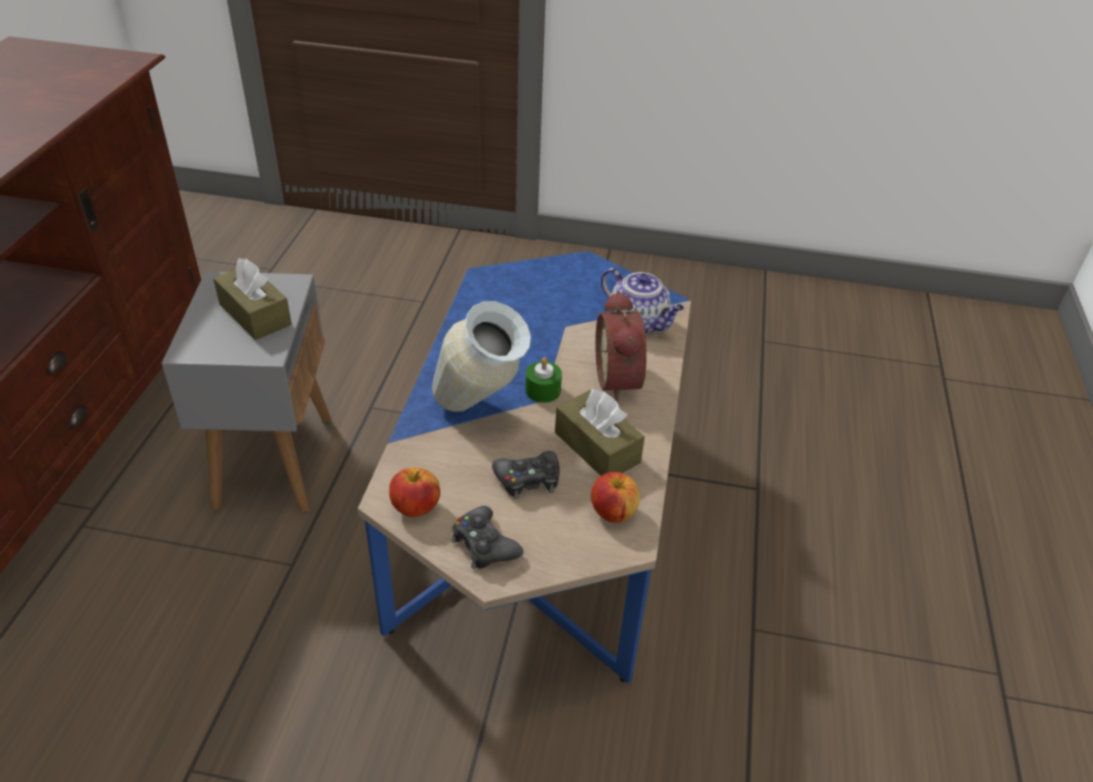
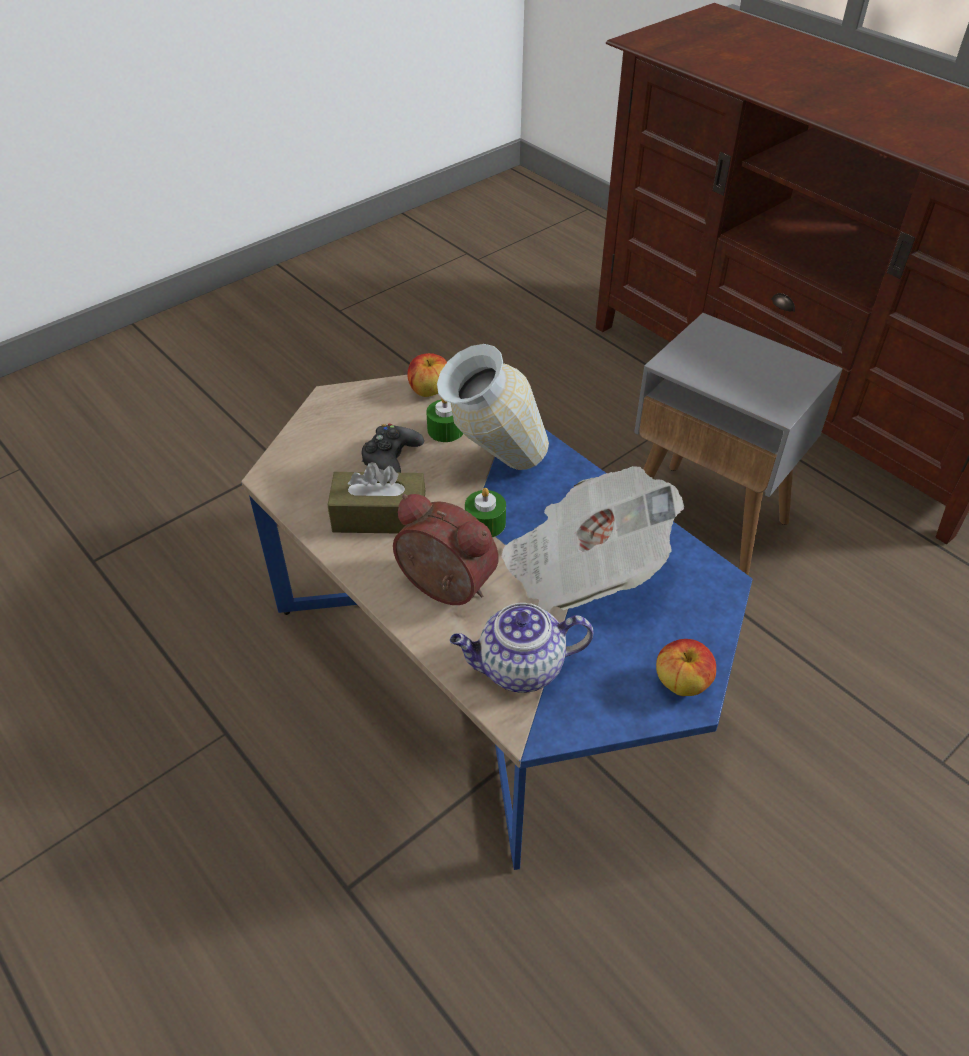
camera: 130 degrees right, 5 degrees up
brown tissue box [213,258,292,340] -> none
black game controller [451,506,524,569] -> none
apple [591,472,640,523] -> apple moved to [656,639,716,696]
none -> green candle [426,398,463,442]
none -> newspaper [501,466,684,612]

